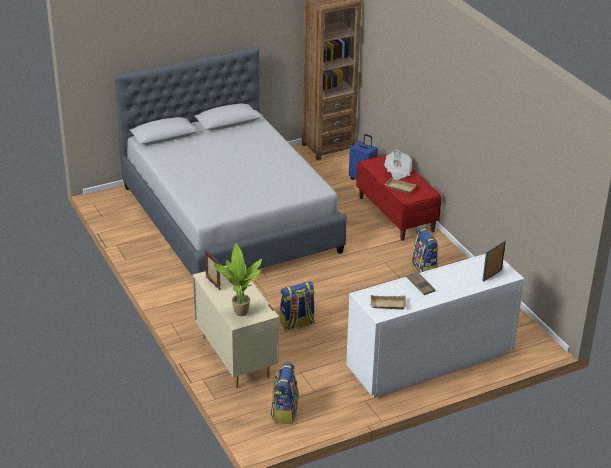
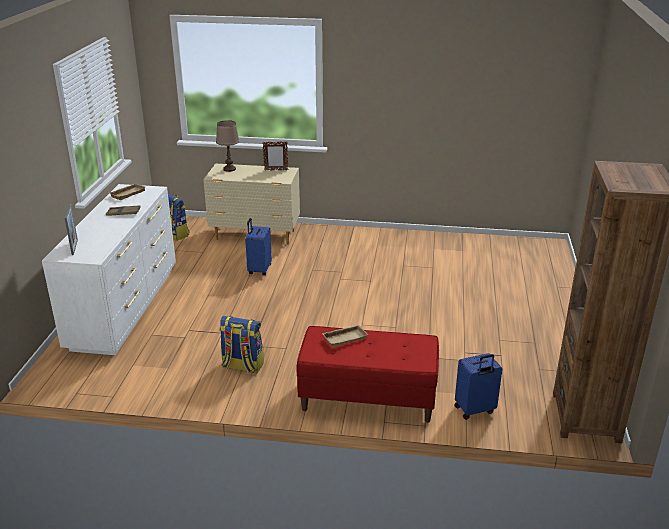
camera: 125 degrees right, 5 degrees down
grey bed [115,47,347,277] -> none
potted plant [214,243,262,316] -> brown table lamp [216,120,239,172]
backpack [280,281,315,331] -> blue suitcase [245,218,272,275]
newspaper [384,150,412,180] -> none

